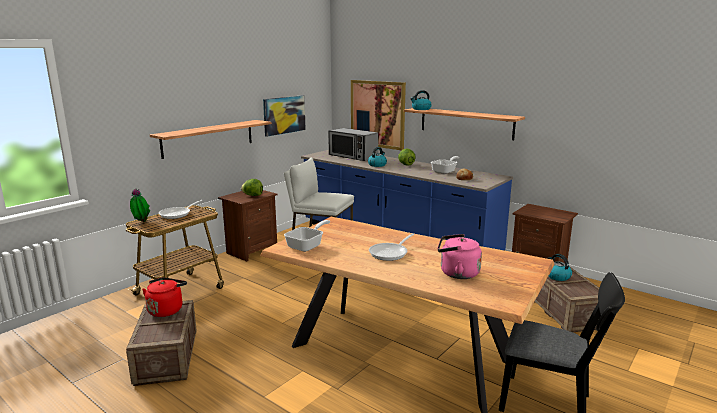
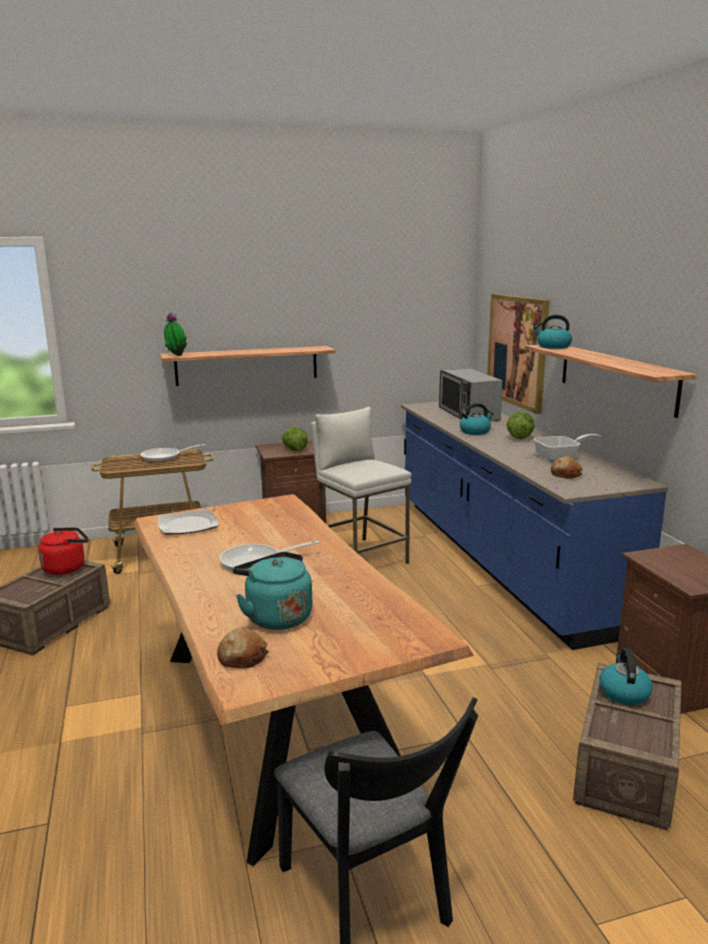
camera: 35 degrees right, 0 degrees up
potted plant [130,189,150,222] -> potted plant moved to [164,313,187,356]
picture [263,95,306,137] -> none
frying pan [284,220,330,252] -> plate [158,509,218,535]
pink kettle [438,234,482,279] -> turquoise kettle [233,552,312,630]
none -> bread [217,627,269,668]

